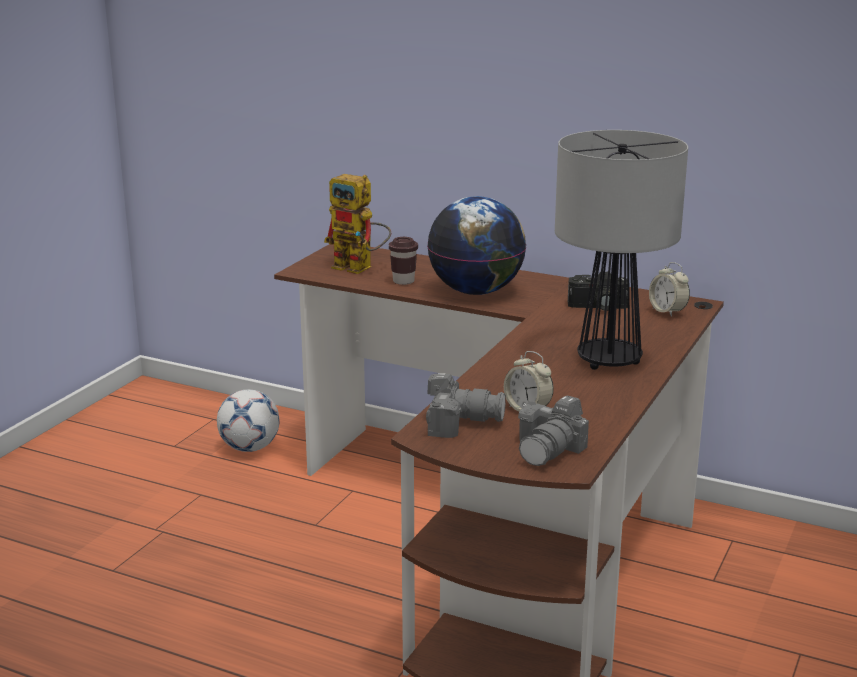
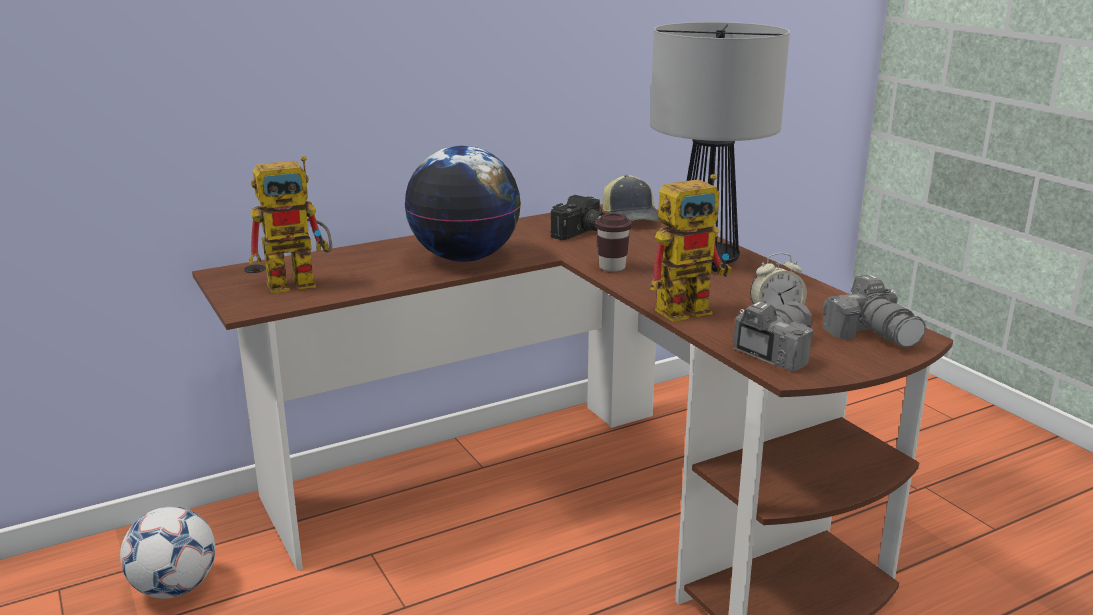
camera: 55 degrees left, 0 degrees up
brown cup [389,237,418,285] -> brown cup moved to [595,213,632,272]
alarm clock [649,262,690,317] -> cap [602,175,659,222]
none -> toy robot [650,174,732,322]

